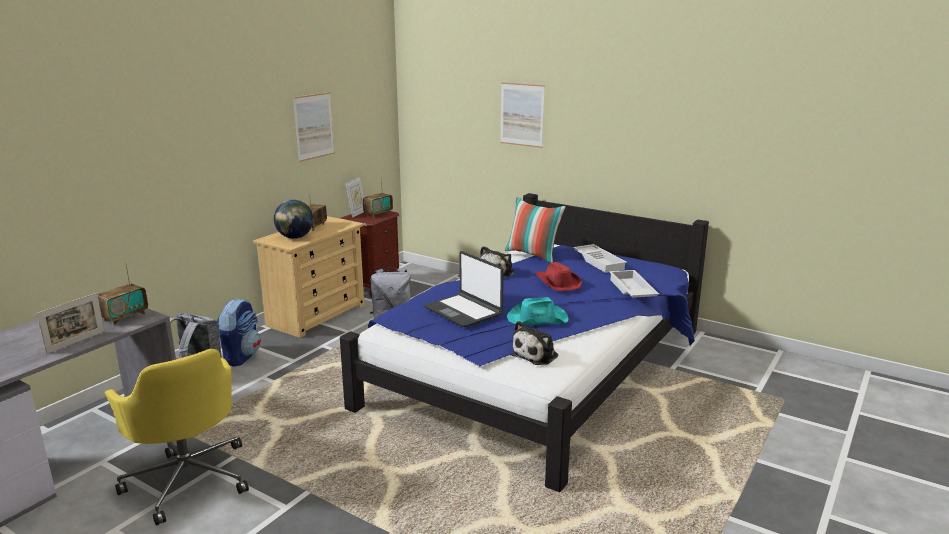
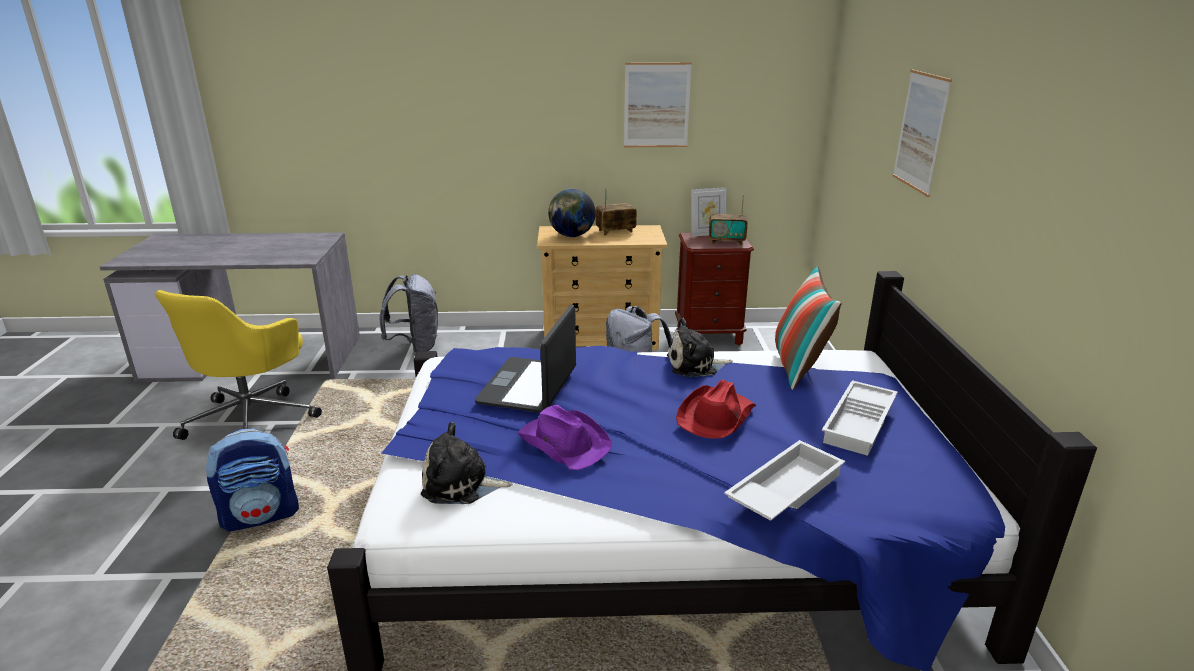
camera: 55 degrees right, 5 degrees up
picture frame [37,293,105,354] -> none
radio [97,263,148,325] -> none
backpack [217,298,261,367] -> backpack moved to [206,428,299,532]
turquoise hat [507,297,569,325] -> purple hat [518,405,612,470]

